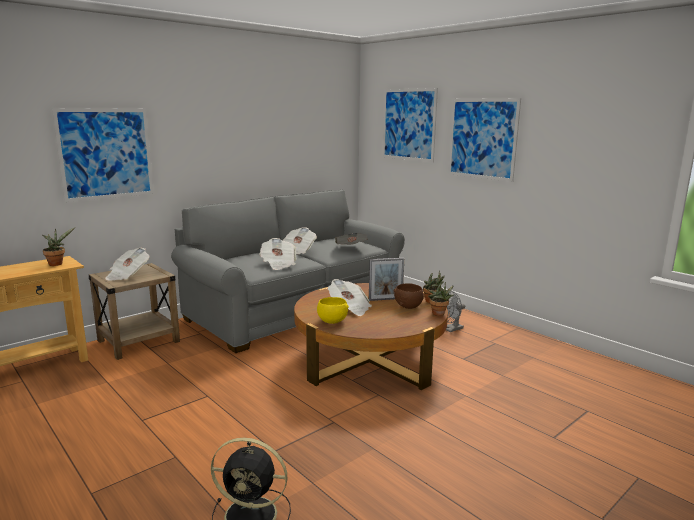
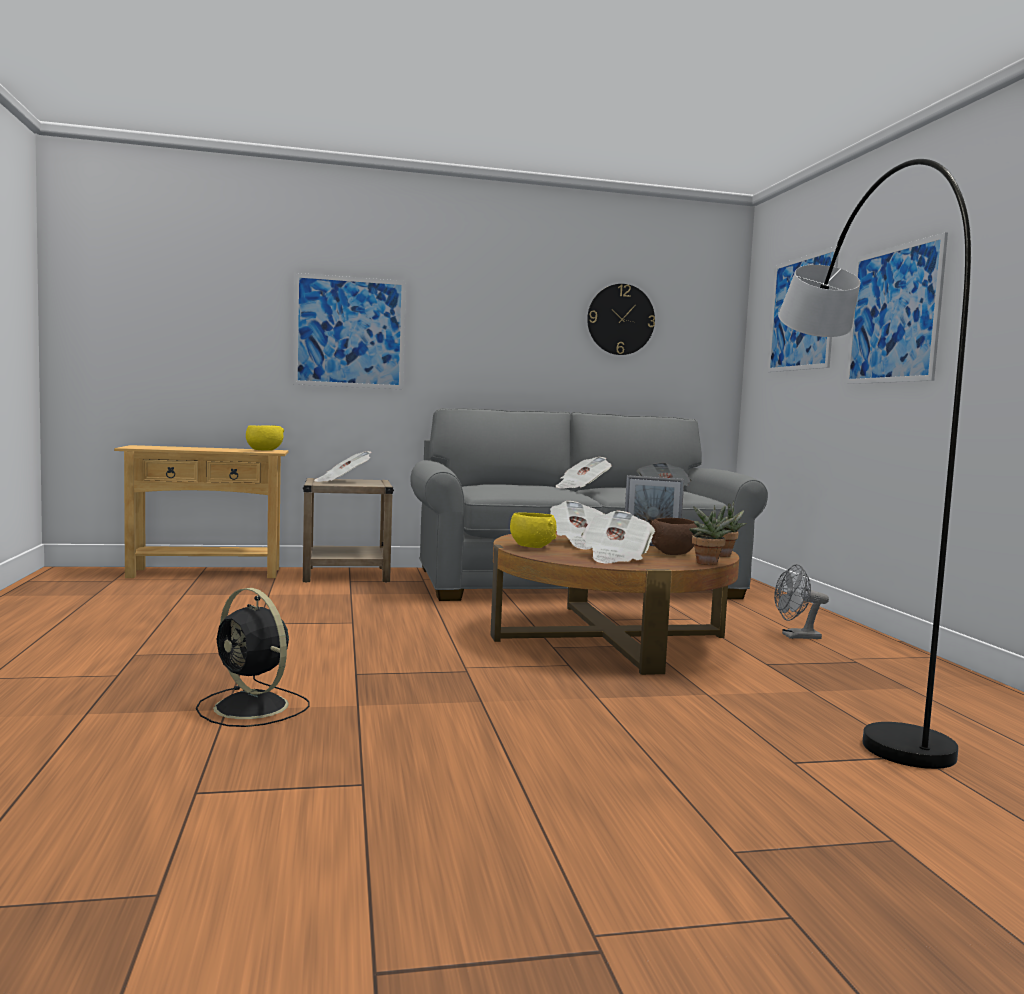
camera: 30 degrees right, 10 degrees down
potted plant [42,227,75,266] -> yellow bowl [246,425,284,451]
newspaper [259,238,296,270] -> newspaper moved to [581,511,655,563]
none -> wall clock [587,284,655,355]
none -> grey floor lamp [778,159,971,769]

